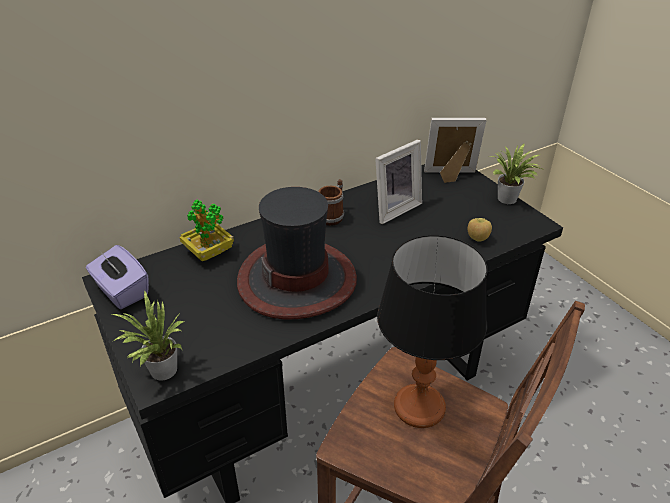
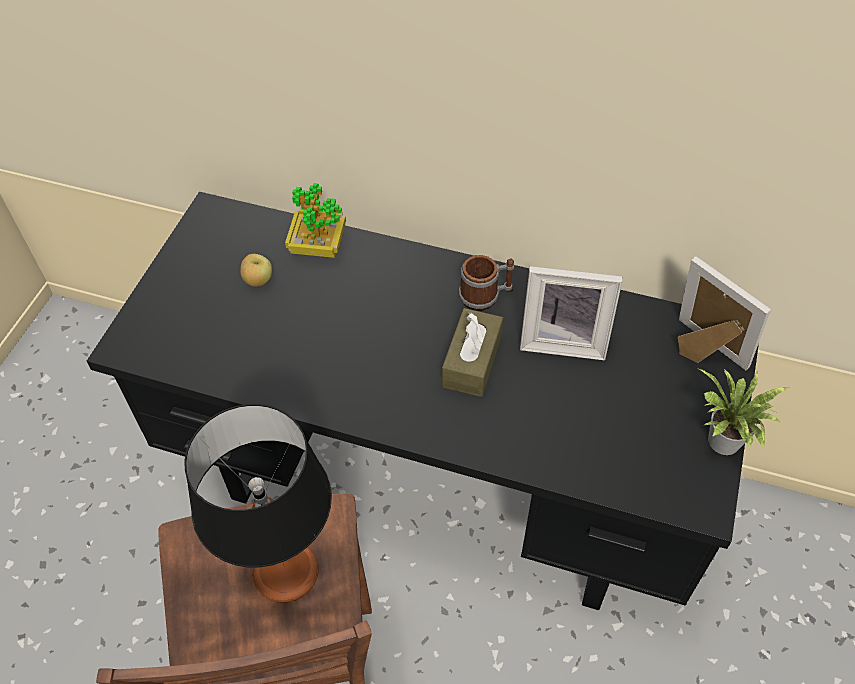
camera: 50 degrees right, 15 degrees up
purple tissue box [86,245,149,309] -> none
potted plant [112,290,184,381] -> none
hat [237,187,357,320] -> none
apple [468,218,492,242] -> apple moved to [240,254,272,287]
none -> brown tissue box [442,308,503,397]

